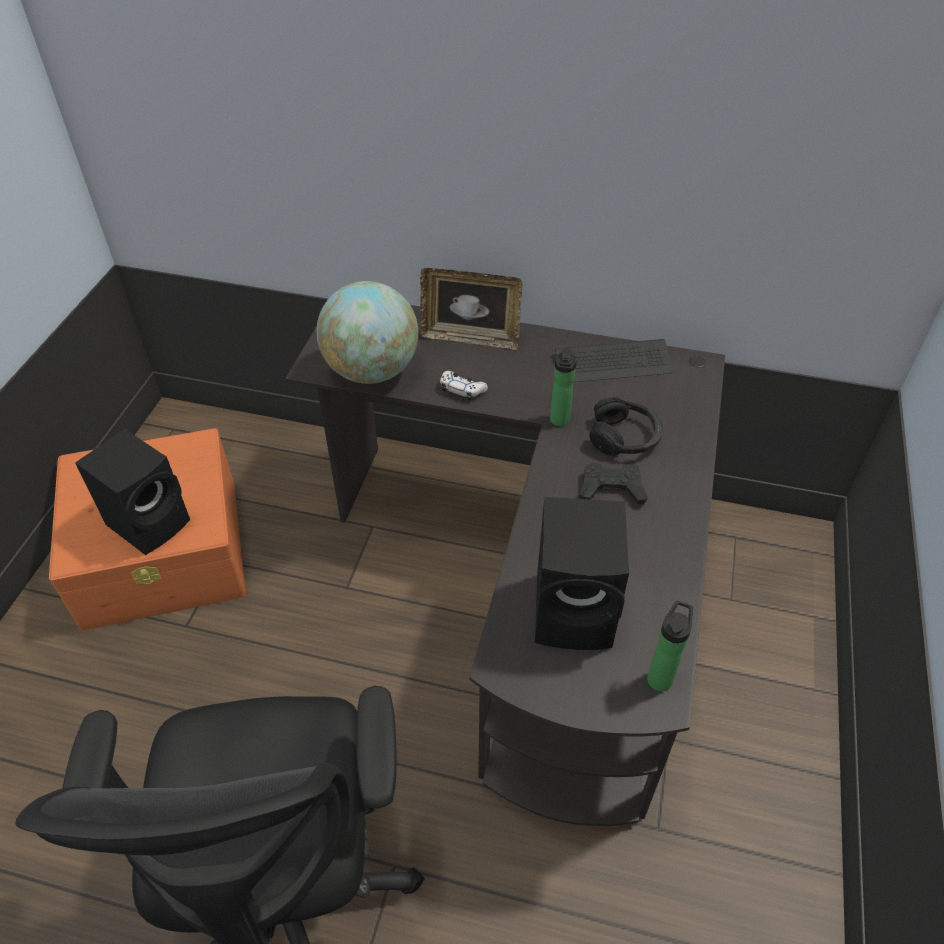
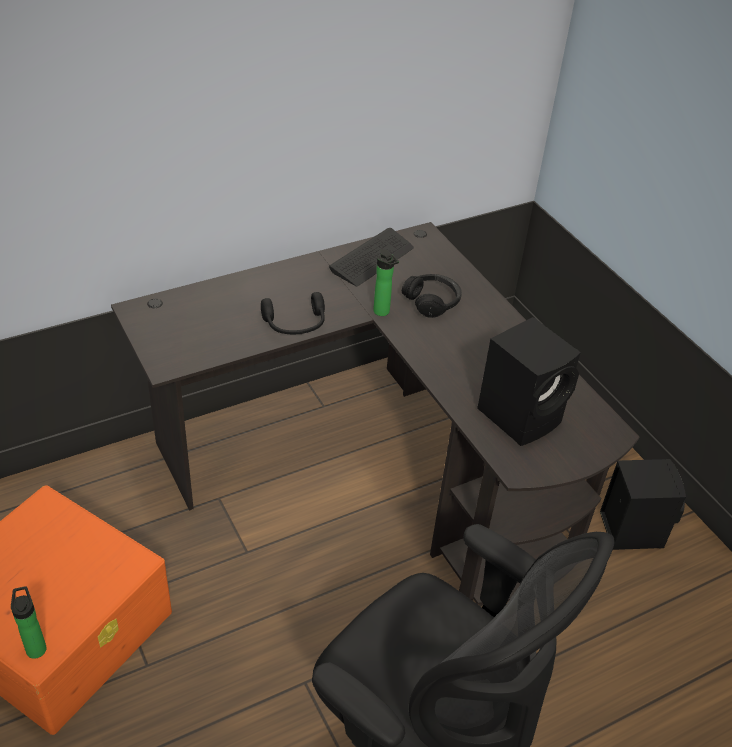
camera: 45 degrees left, 5 degrees down
black speaker [75,429,190,555] -> black speaker moved to [600,459,686,550]
globe [316,281,418,384] -> none
picture frame [420,268,522,350] -> none
white game controller [440,371,488,401] -> black headphones [261,292,325,334]
black game controller [579,462,648,505] -> none
bottle [647,600,693,691] -> bottle moved to [11,586,47,659]

